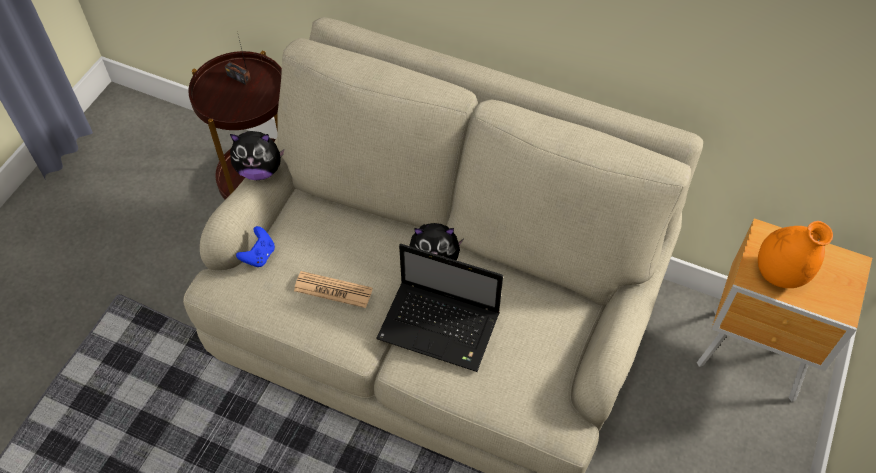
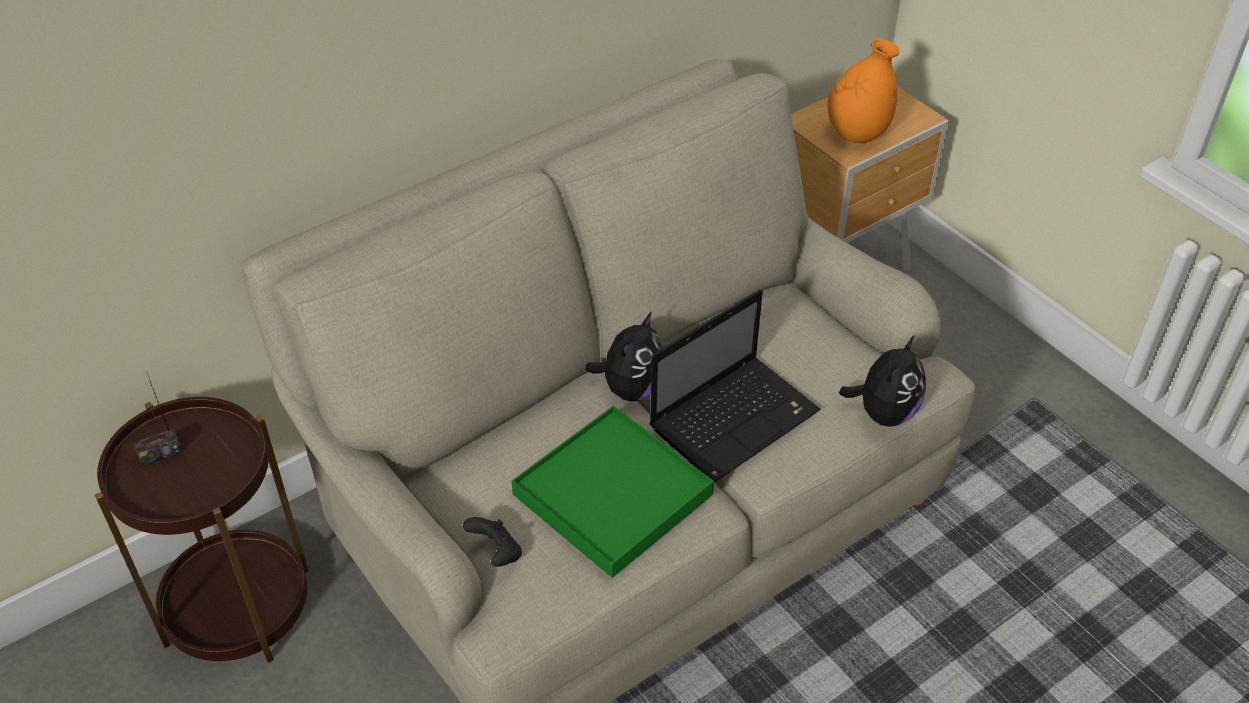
camera: 60 degrees left, 10 degrees down
plush toy [230,131,284,180] -> plush toy moved to [839,335,926,427]
blue game controller [236,226,275,267] -> black game controller [463,517,522,567]
newspaper [294,271,373,308] -> green tray [512,406,714,578]

